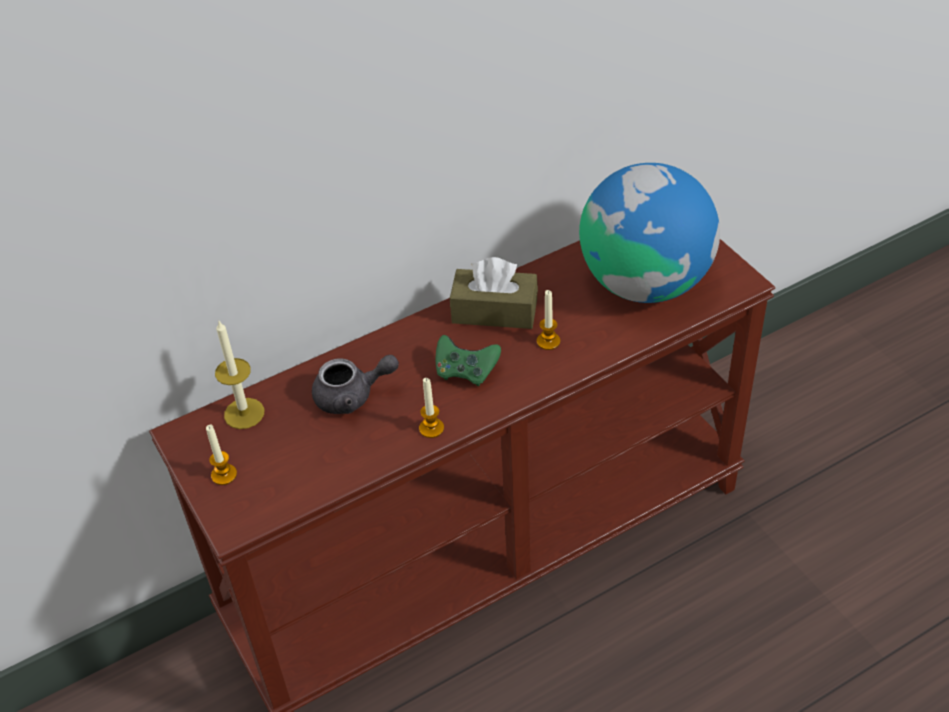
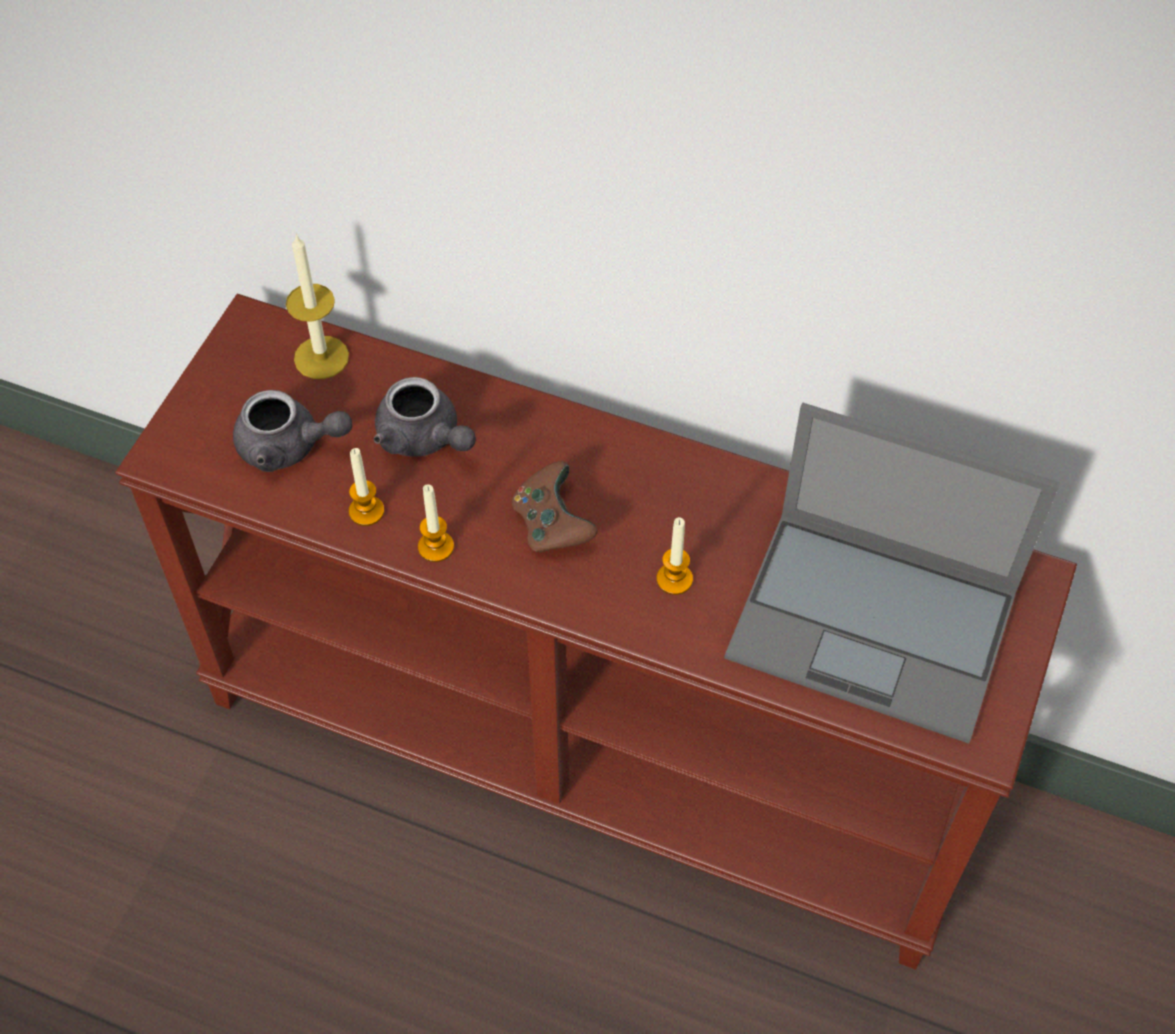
camera: 50 degrees right, 10 degrees up
candle [206,425,237,485] -> candle moved to [349,448,384,526]
green game controller [435,335,501,386] -> brown game controller [512,461,598,553]
brown tissue box [450,257,538,329] -> none
globe [579,163,720,303] -> laptop [724,403,1060,743]
none -> grey teapot [233,390,352,472]

